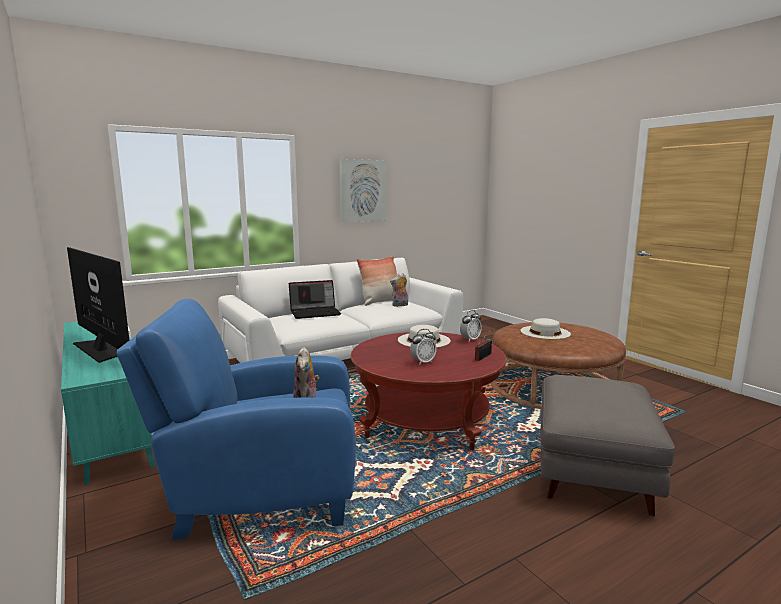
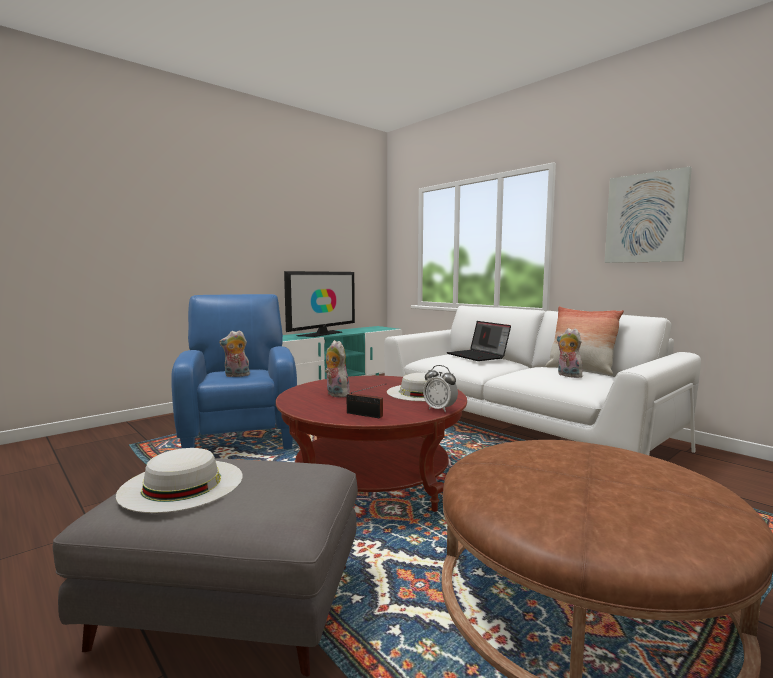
camera: 80 degrees right, 5 degrees down
alarm clock [410,329,437,365] -> plush toy [325,340,350,398]
white hat [521,318,571,339] -> white hat moved to [116,448,243,513]

